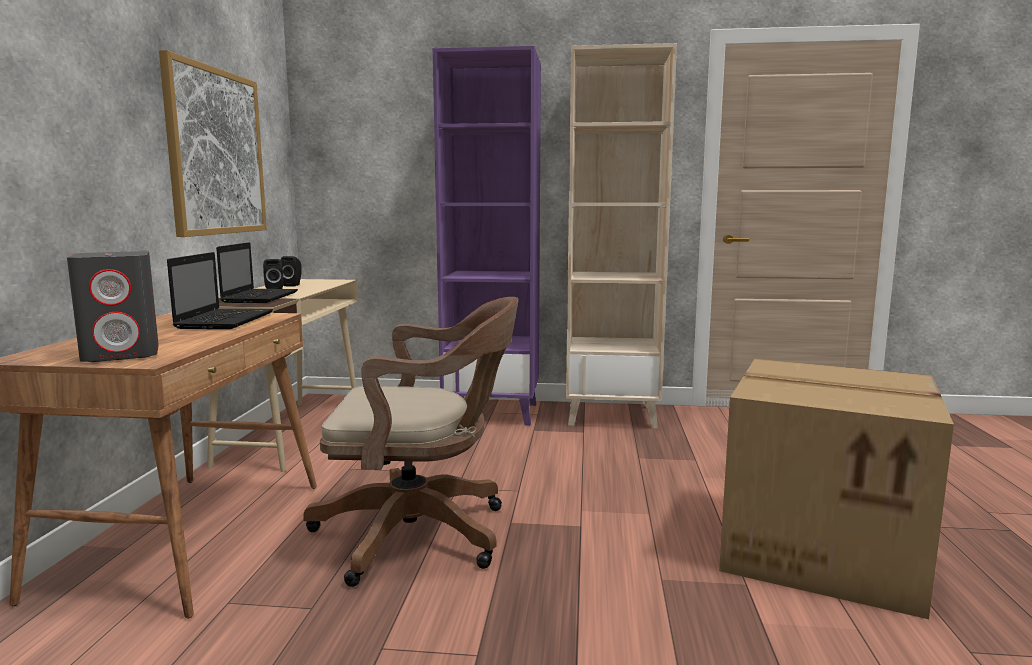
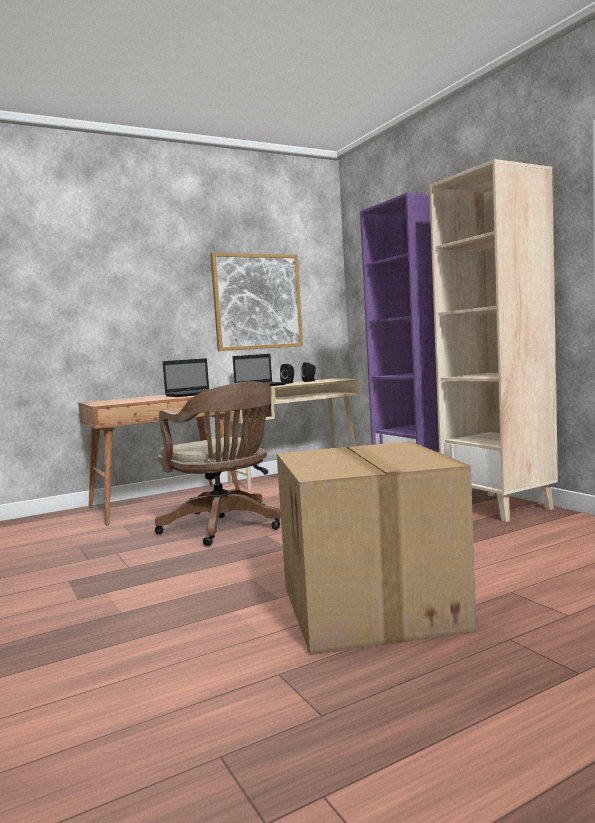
camera: 55 degrees right, 5 degrees down
grey speaker [67,251,159,362] -> none

